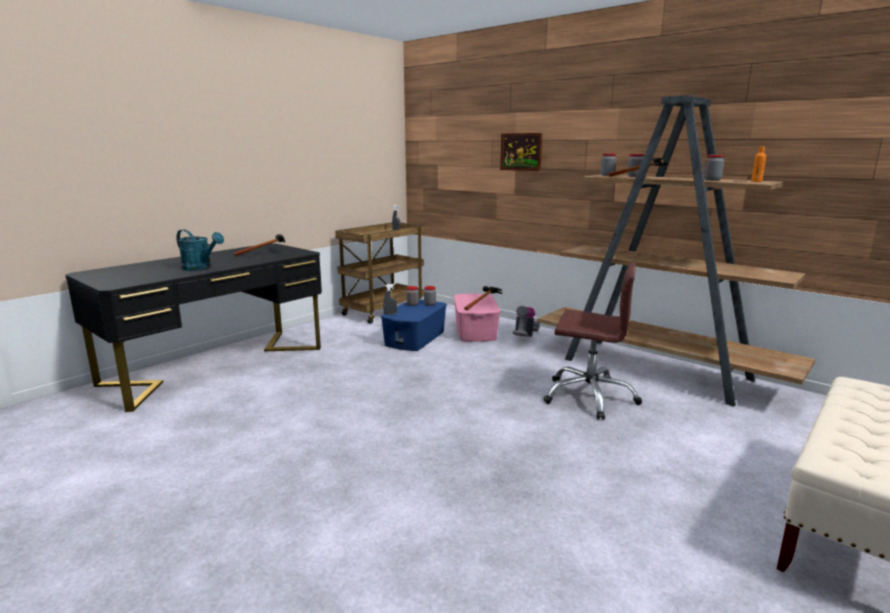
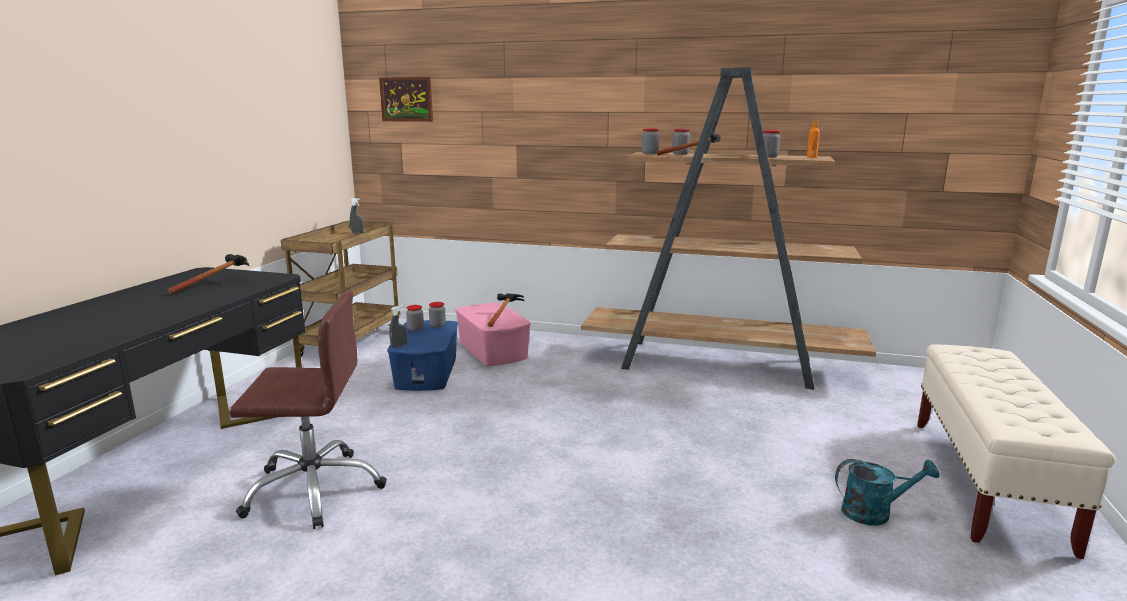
camera: 25 degrees left, 0 degrees up
turquoise watering can [176,229,224,271] -> turquoise watering can moved to [835,459,940,525]
picture [500,133,543,171] -> picture moved to [379,77,433,122]
vacuum cleaner [513,306,540,337] -> none
brown office chair [543,262,642,419] -> brown office chair moved to [229,291,387,529]

